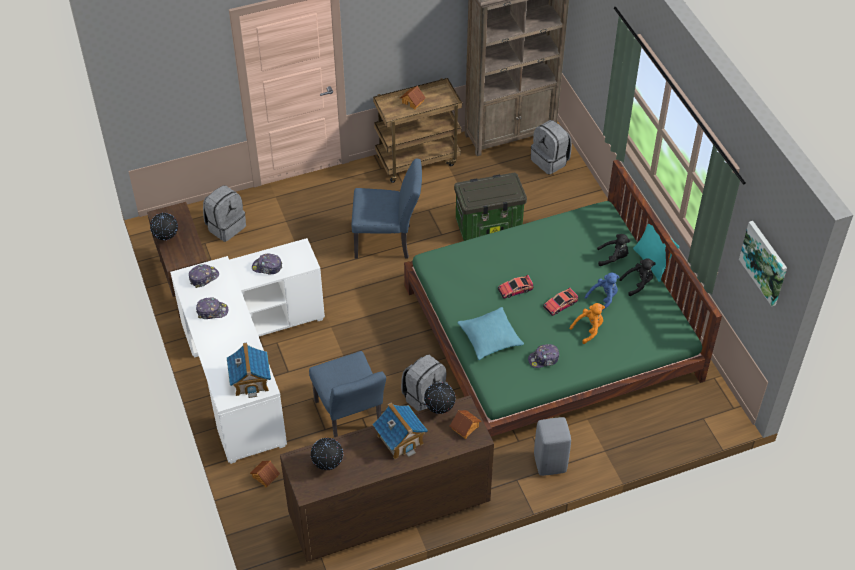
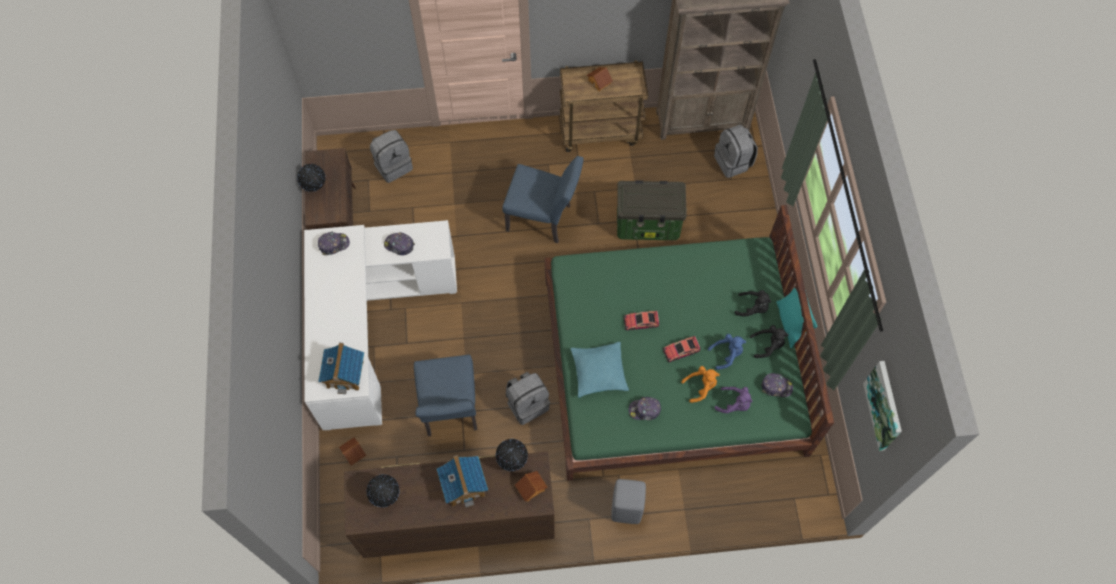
camera: 15 degrees right, 15 degrees up
cap [196,298,228,319] -> cap moved to [761,373,793,397]
none -> purple plush toy [714,387,752,413]

